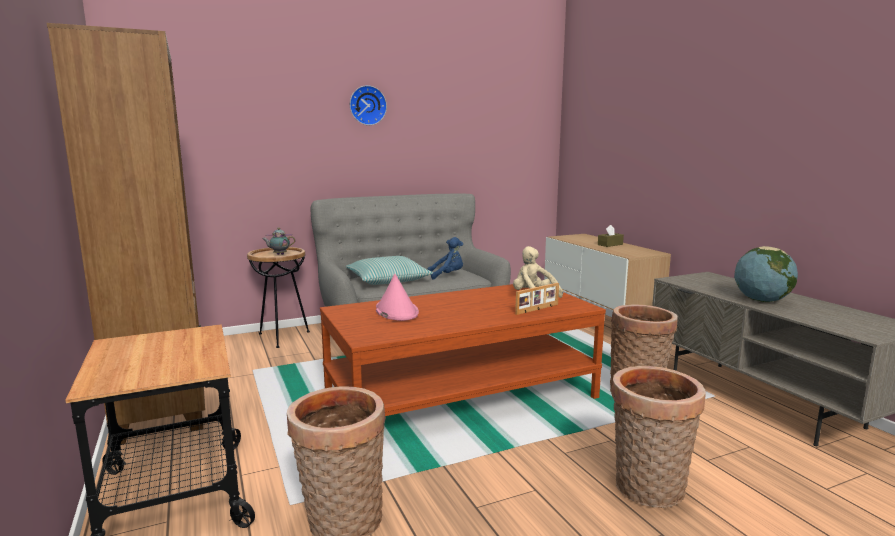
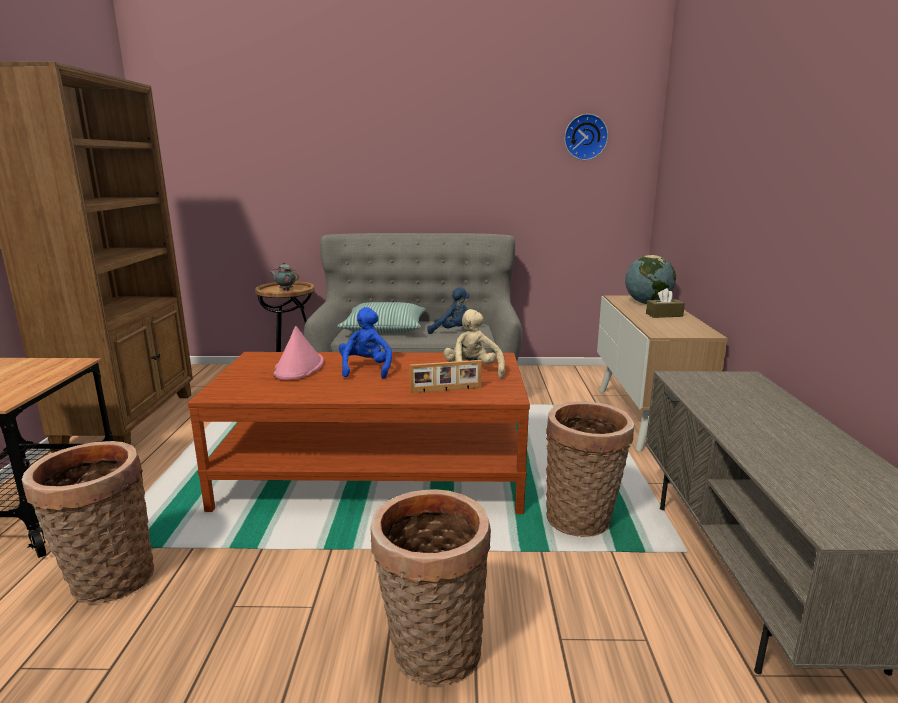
camera: 25 degrees right, 5 degrees up
wall clock [350,85,387,125] -> wall clock moved to [564,114,608,160]
globe [734,246,798,302] -> globe moved to [625,255,676,304]
none -> blue plush toy [339,307,392,379]

